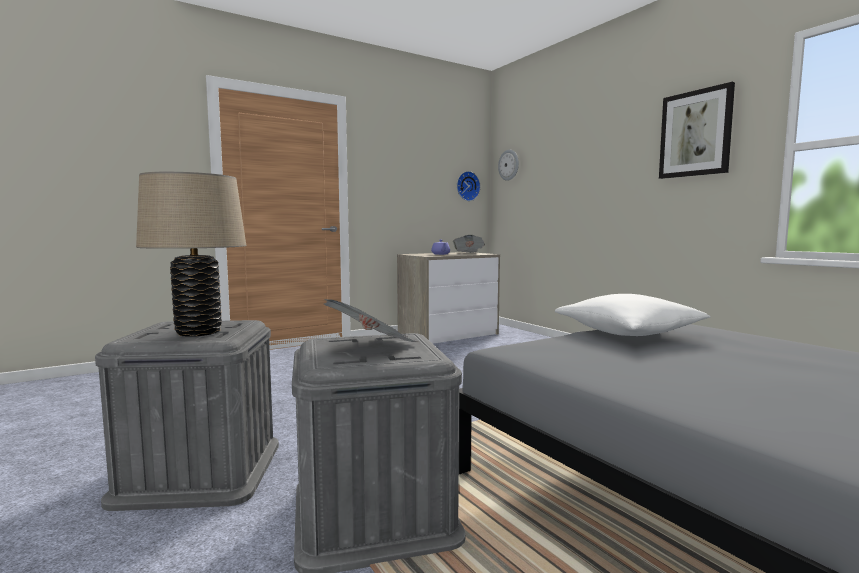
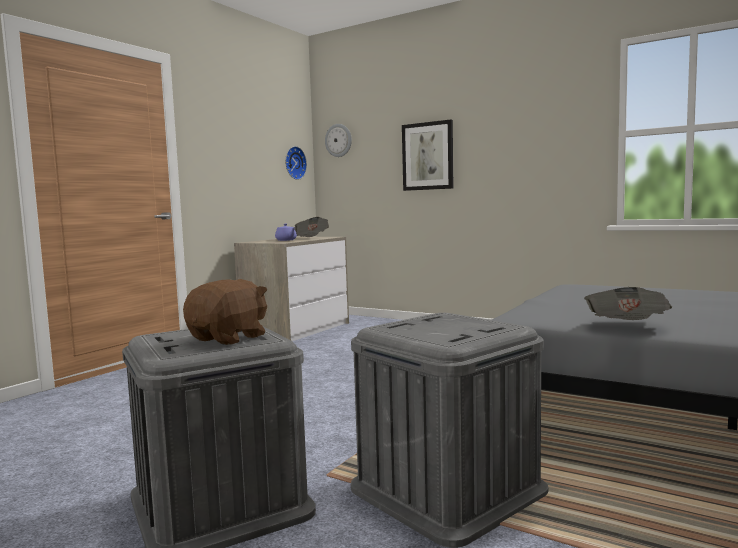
camera: 25 degrees left, 0 degrees up
beige table lamp [136,172,246,337] -> brown plush toy [183,279,267,345]
newspaper [324,299,418,342] -> newspaper moved to [584,287,672,320]
white pillow [555,294,711,336] -> none
picture [659,82,735,179] -> picture moved to [402,119,454,191]

